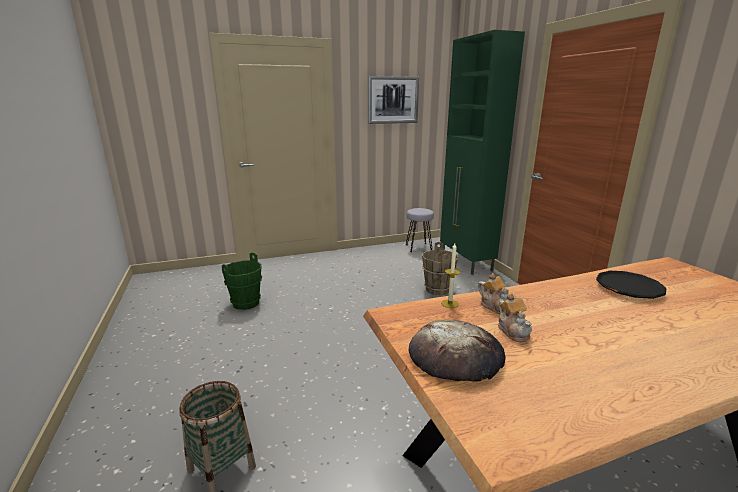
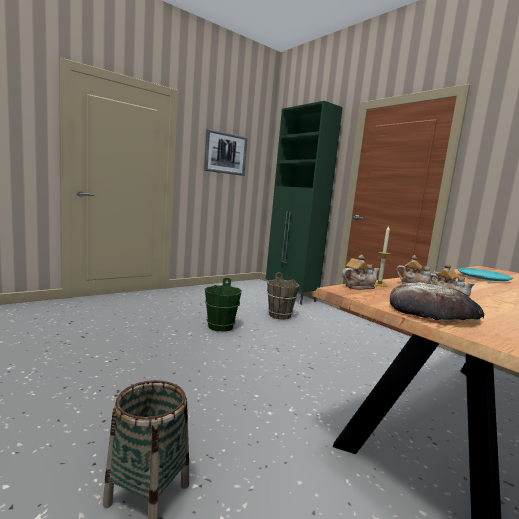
camera: 20 degrees left, 10 degrees down
green bucket [222,252,262,310] -> green bucket moved to [205,278,242,332]
grey stool [406,208,434,252] -> none
black plate [596,271,666,299] -> turquoise plate [458,268,513,281]
none -> teapot [342,255,380,290]

